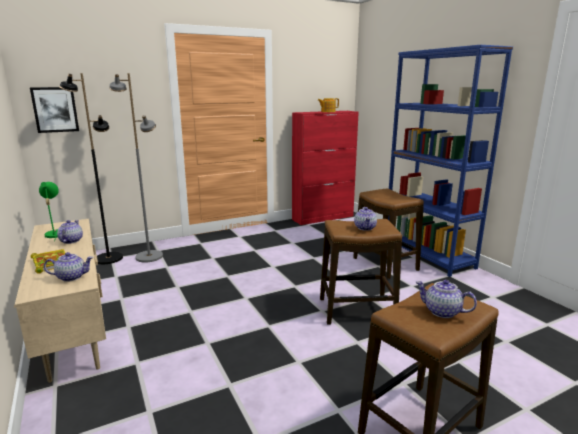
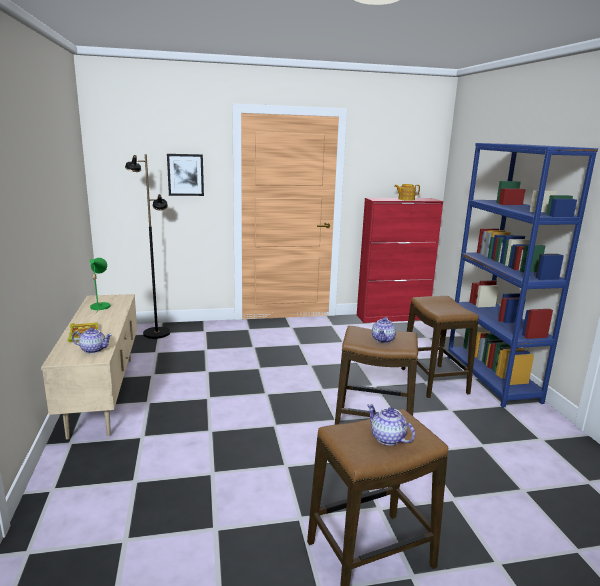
camera: 15 degrees right, 0 degrees up
picture [30,87,79,133] -> picture moved to [167,154,204,196]
teapot [57,220,83,244] -> none
grey floor lamp [109,73,163,262] -> none

